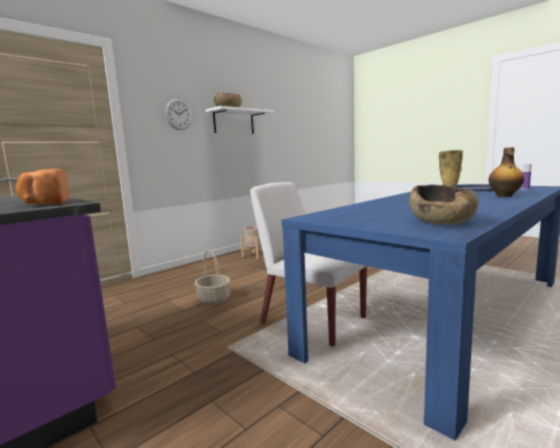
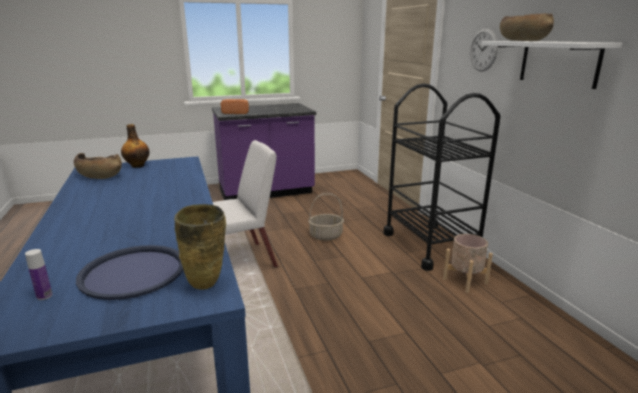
camera: 115 degrees right, 10 degrees up
bottle [488,147,524,197] -> bottle moved to [121,124,149,168]
none -> black cart [383,83,501,271]

